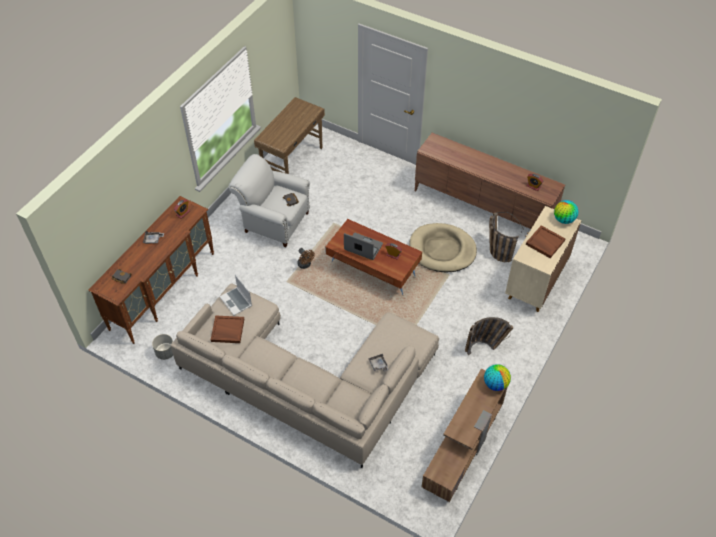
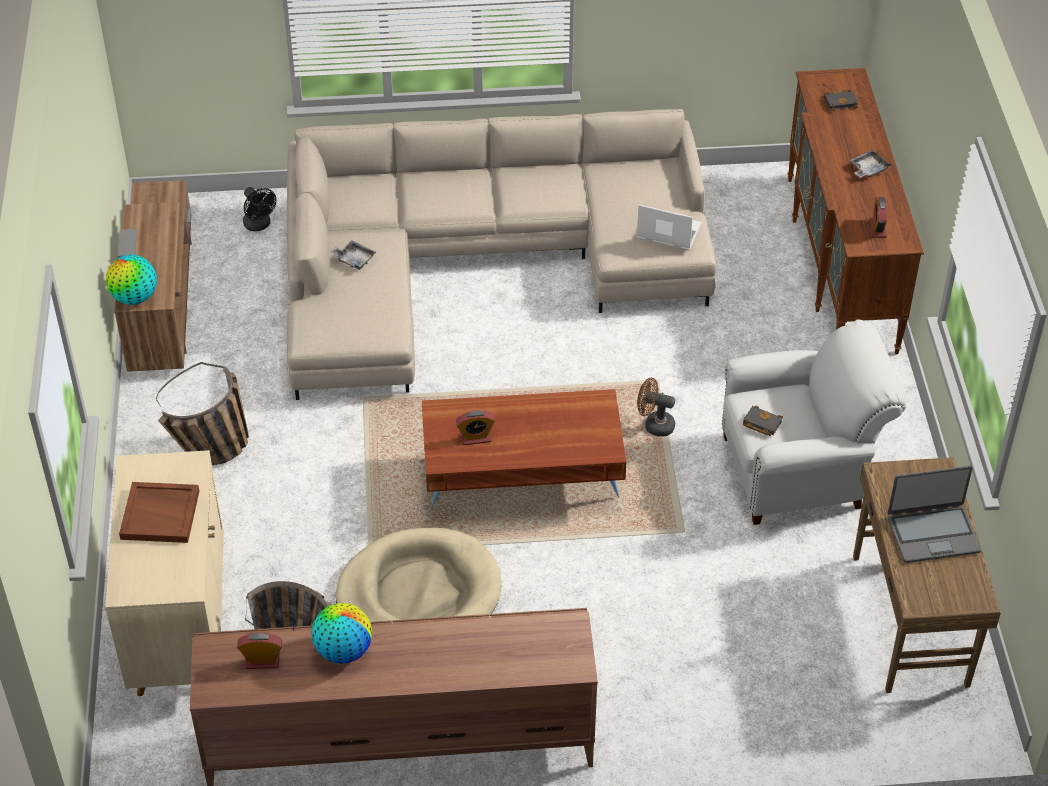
camera: 145 degrees right, 5 degrees down
grey planter [152,334,173,360] -> none
brown tray [211,315,244,343] -> none
laptop [344,233,383,260] -> laptop moved to [888,466,981,563]
globe [554,200,578,224] -> globe moved to [312,603,372,664]
none -> black fan [243,187,276,231]

